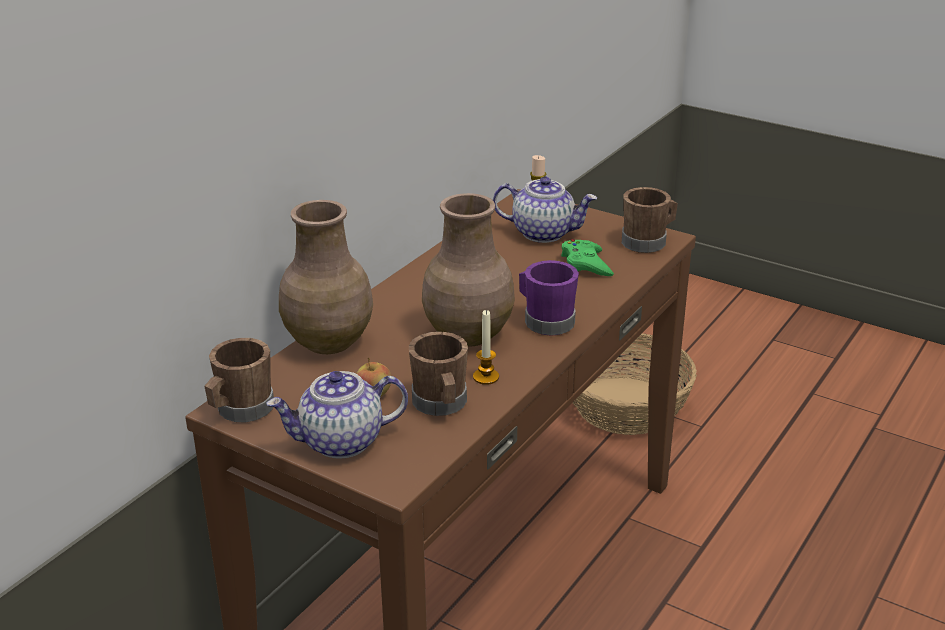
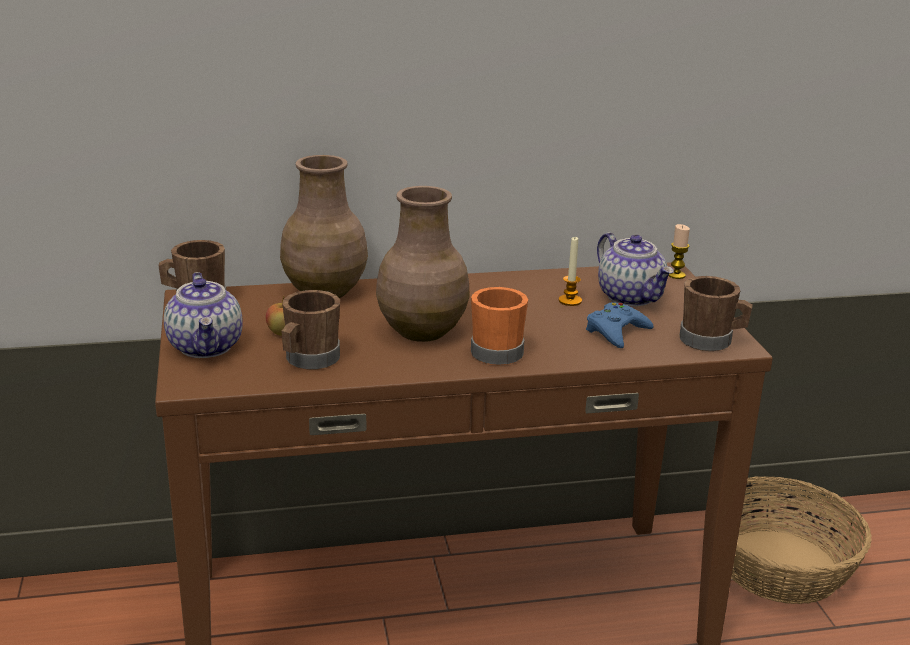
camera: 45 degrees right, 5 degrees down
teapot [266,371,408,458] -> teapot turned 135 degrees counterclockwise [164,272,243,358]
candle [473,310,499,385] -> candle moved to [559,237,582,306]
purple mug [519,260,579,336] -> orange mug [471,287,528,365]
green game controller [561,239,614,276] -> blue game controller [586,302,654,348]

